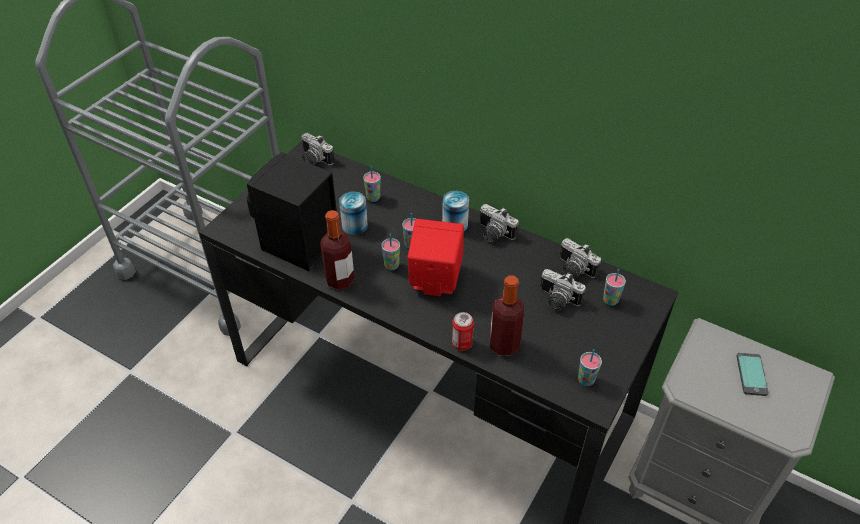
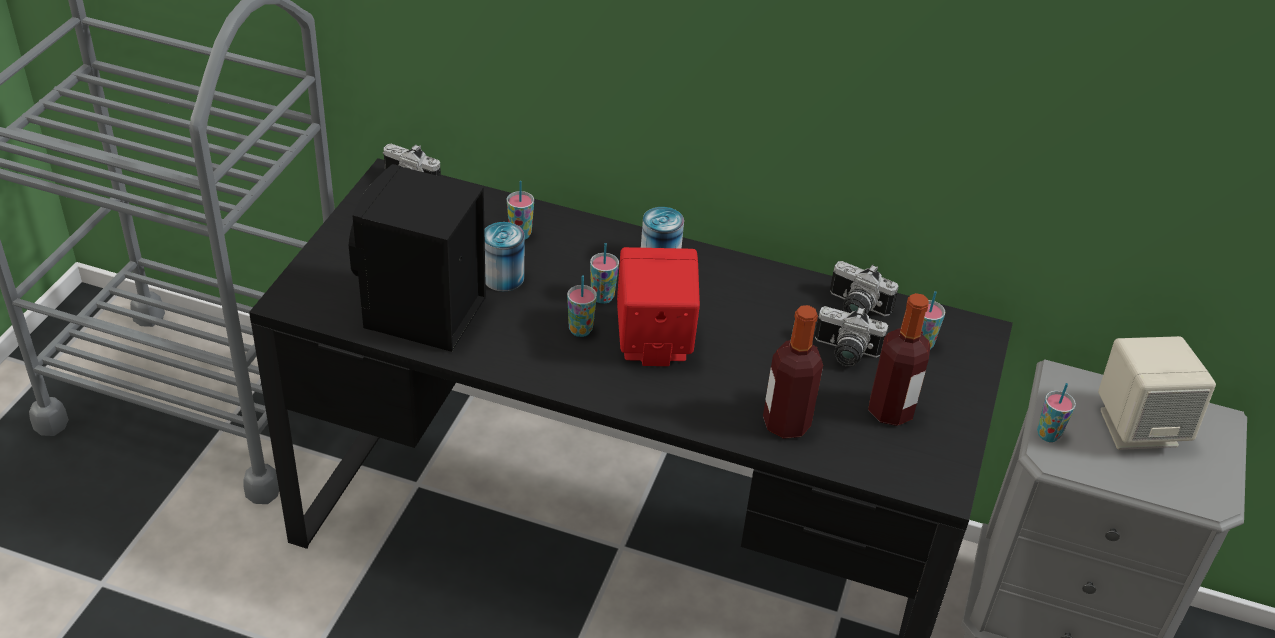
camera: 15 degrees left, 5 degrees down
bottle [320,210,355,290] -> bottle moved to [868,293,930,426]
can [452,312,474,351] -> none
camera [480,204,519,242] -> none
cup [578,349,602,386] -> cup moved to [1037,383,1076,442]
phone [736,353,768,396] -> beige speaker [1098,336,1216,450]

